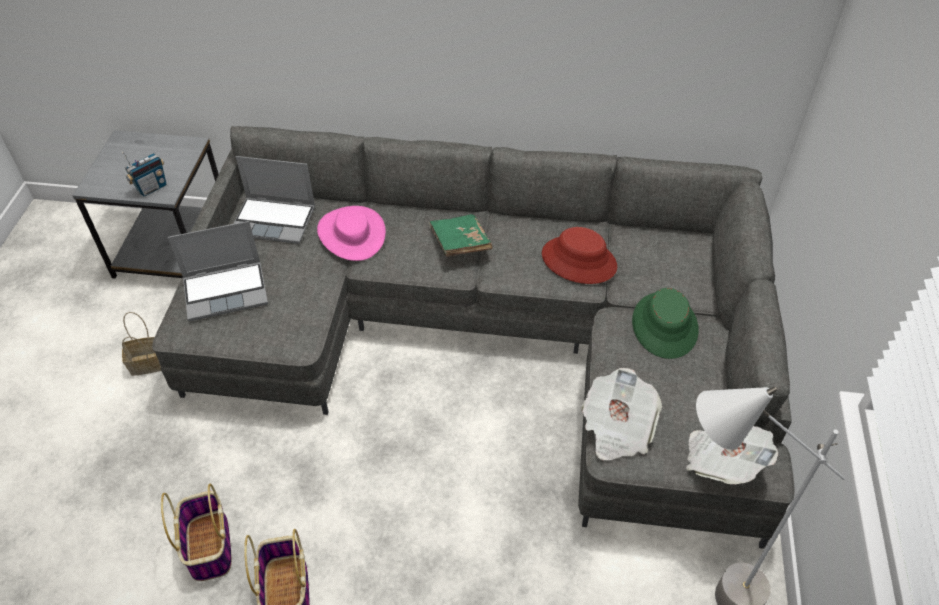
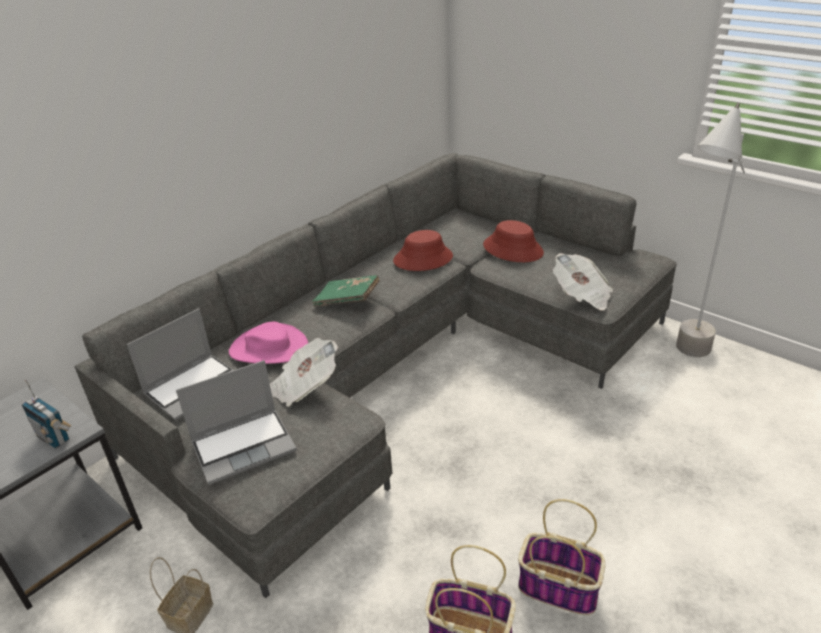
camera: 55 degrees left, 15 degrees down
radio [122,152,166,197] -> radio turned 135 degrees clockwise [22,380,71,449]
laptop [168,221,268,321] -> laptop turned 45 degrees clockwise [176,360,297,485]
green hat [632,288,699,359] -> red hat [483,220,544,262]
newspaper [686,426,778,484] -> newspaper moved to [270,338,338,407]

